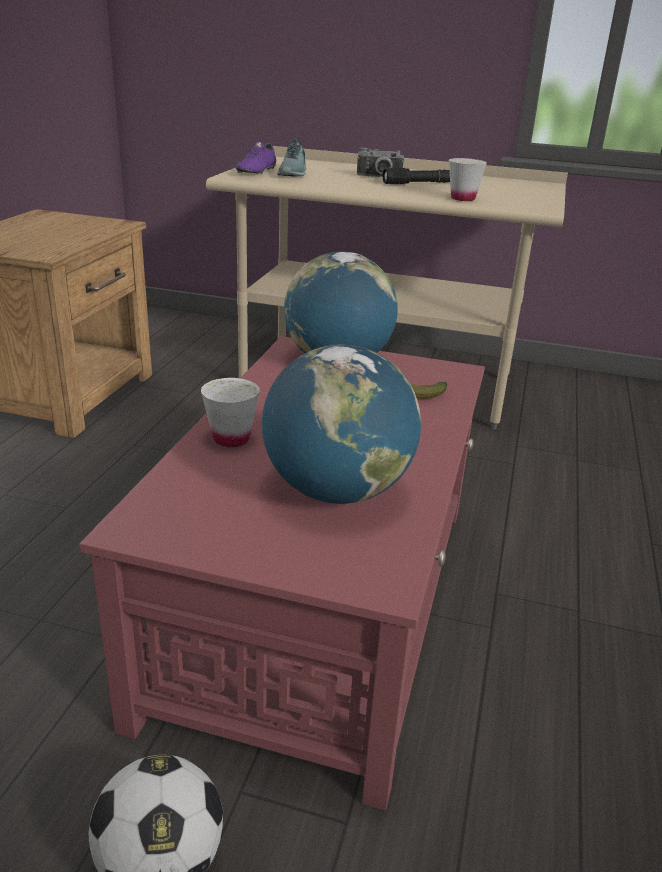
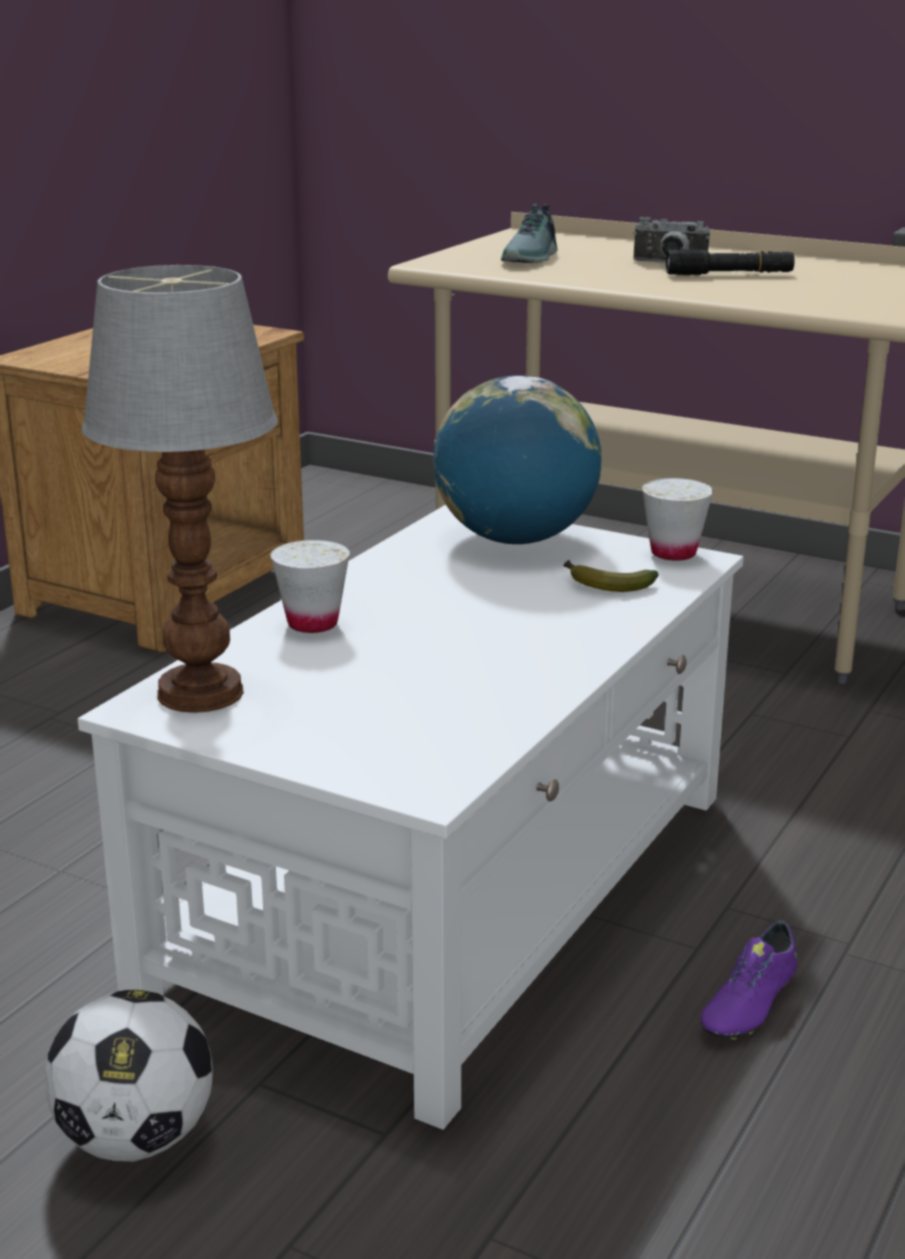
camera: 15 degrees right, 5 degrees down
red coffee table [79,336,485,811] -> white coffee table [78,505,744,1130]
purple shoe [236,141,276,175] -> purple shoe moved to [701,921,797,1039]
globe [262,345,421,504] -> none
white cup [449,158,487,201] -> white cup moved to [642,478,713,561]
none -> table lamp [81,265,278,713]

